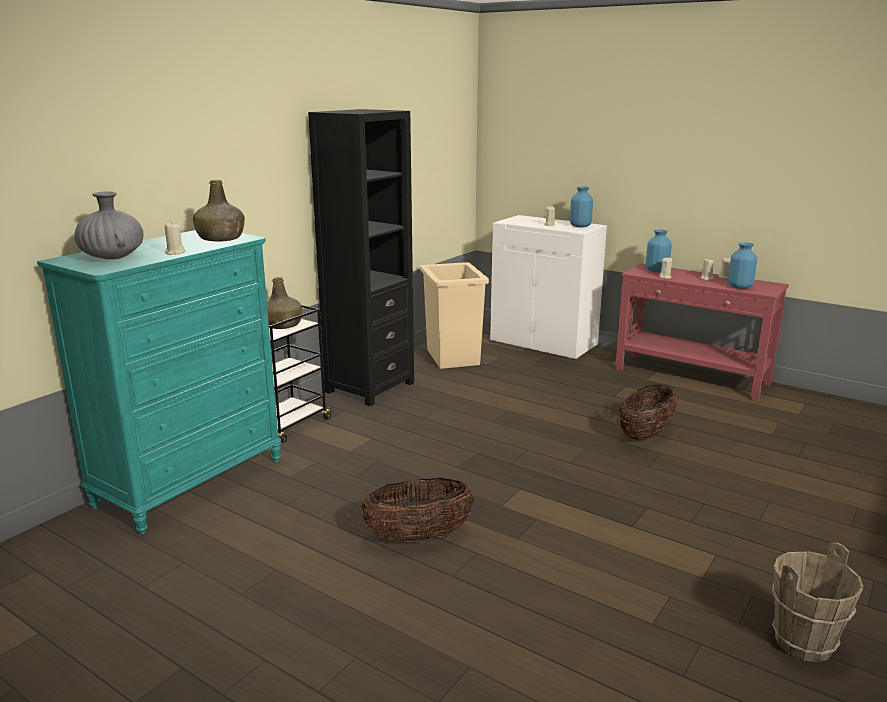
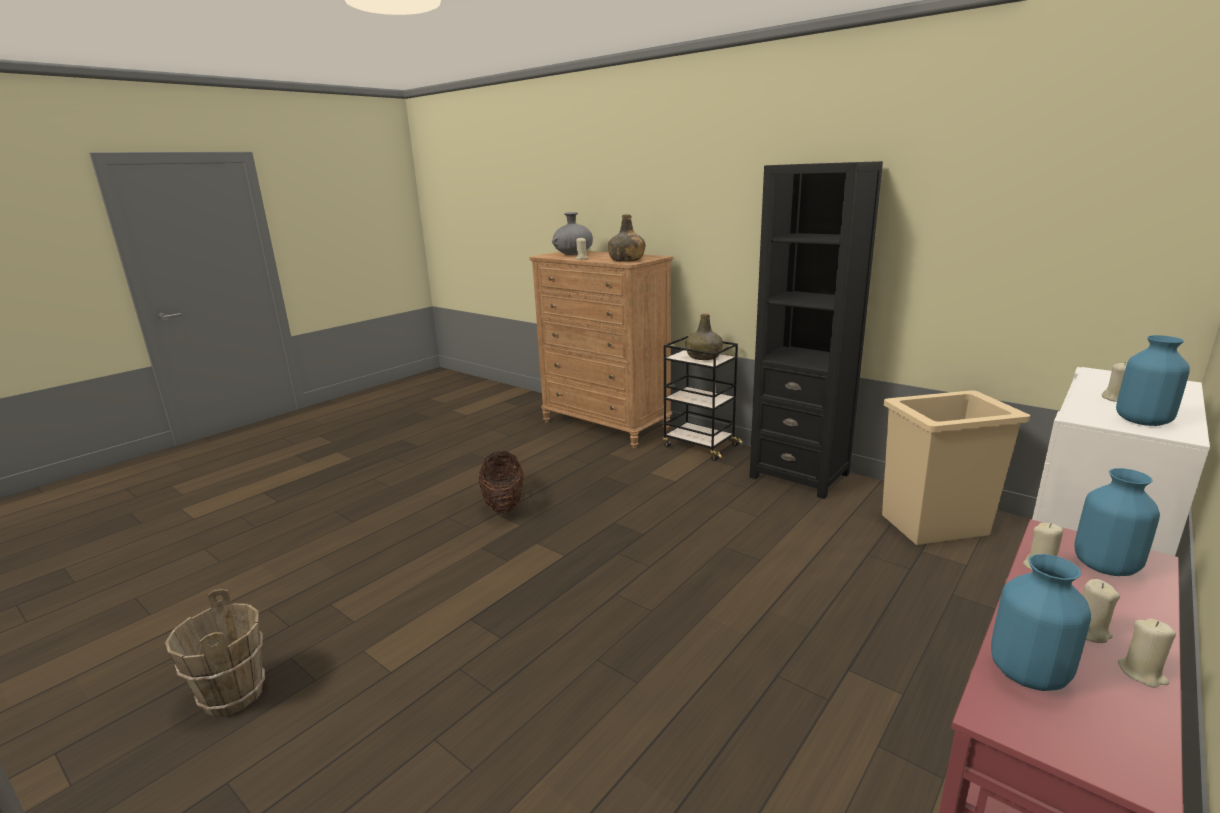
camera: 95 degrees right, 0 degrees up
turquoise dresser [37,230,281,534] -> brown dresser [529,251,673,448]
basket [619,384,677,441] -> none

